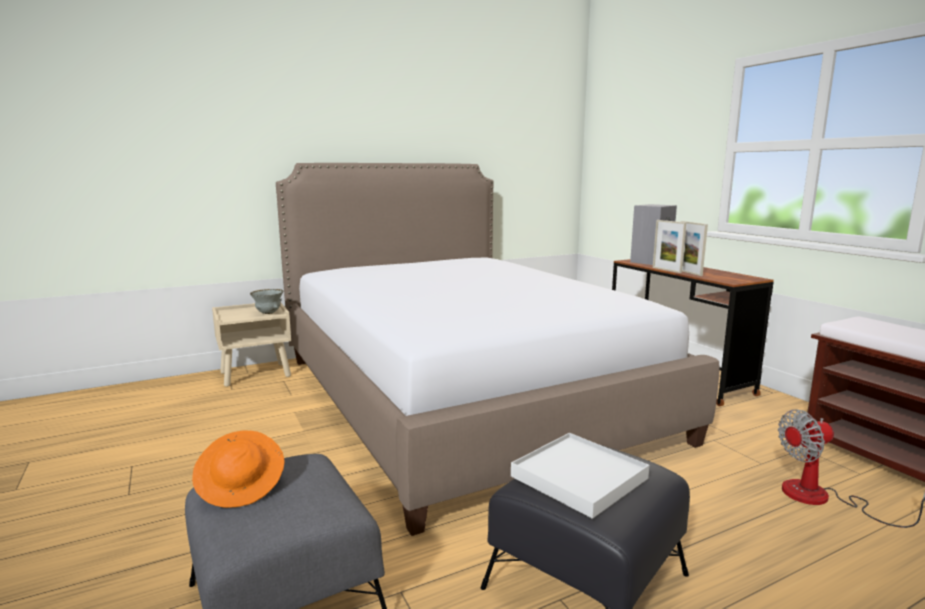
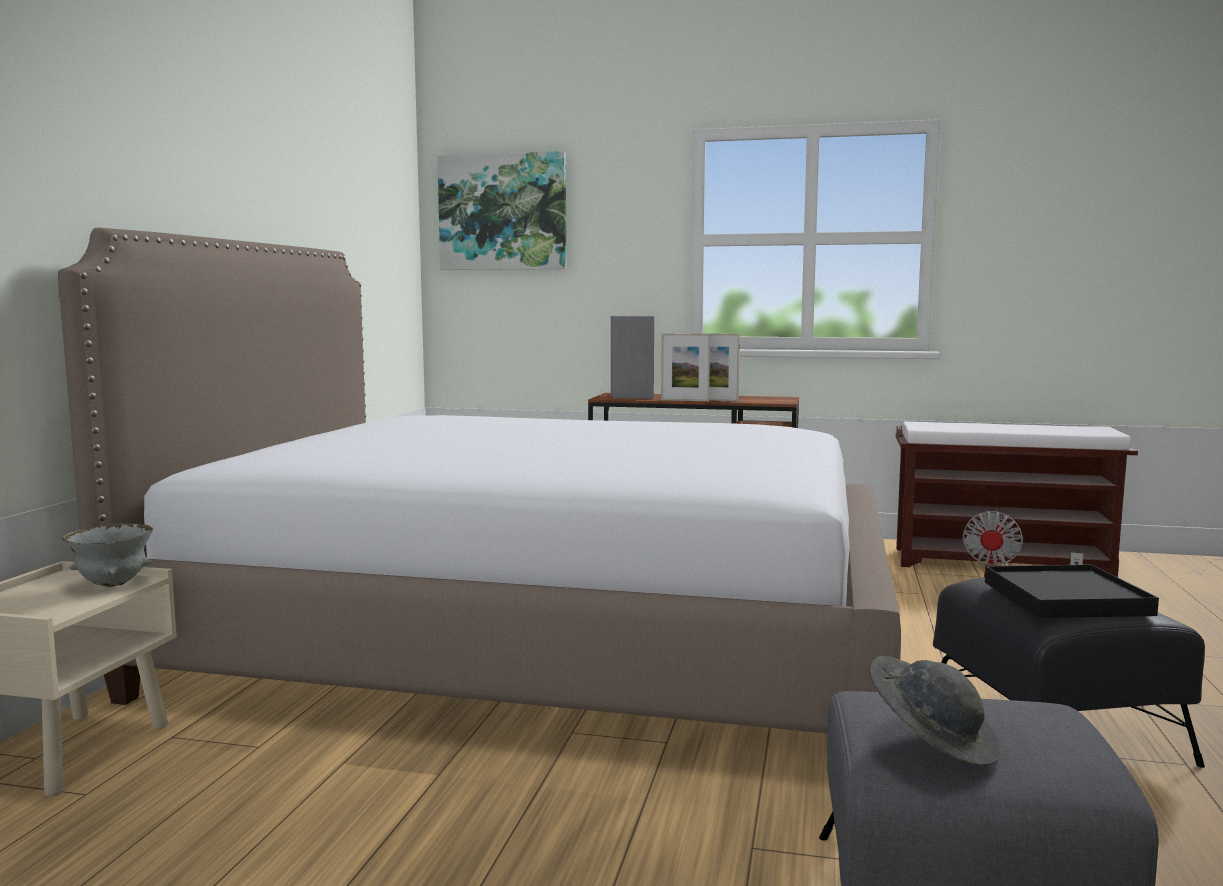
camera: 50 degrees left, 5 degrees down
orange hat [192,431,285,508] -> grey hat [869,656,1000,766]
white tray [511,433,649,519] -> black tray [985,565,1159,618]
none -> picture [437,151,567,270]

